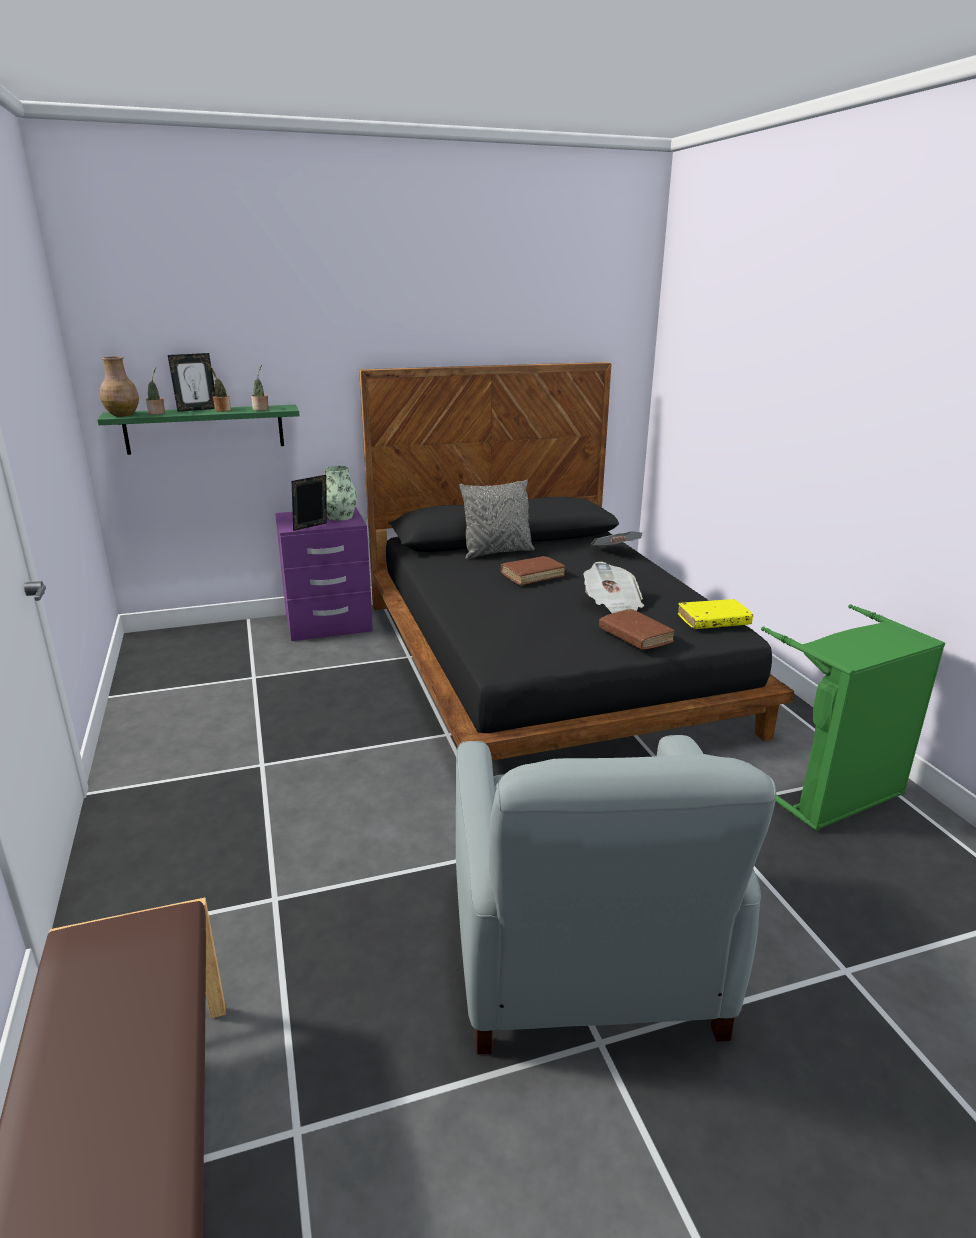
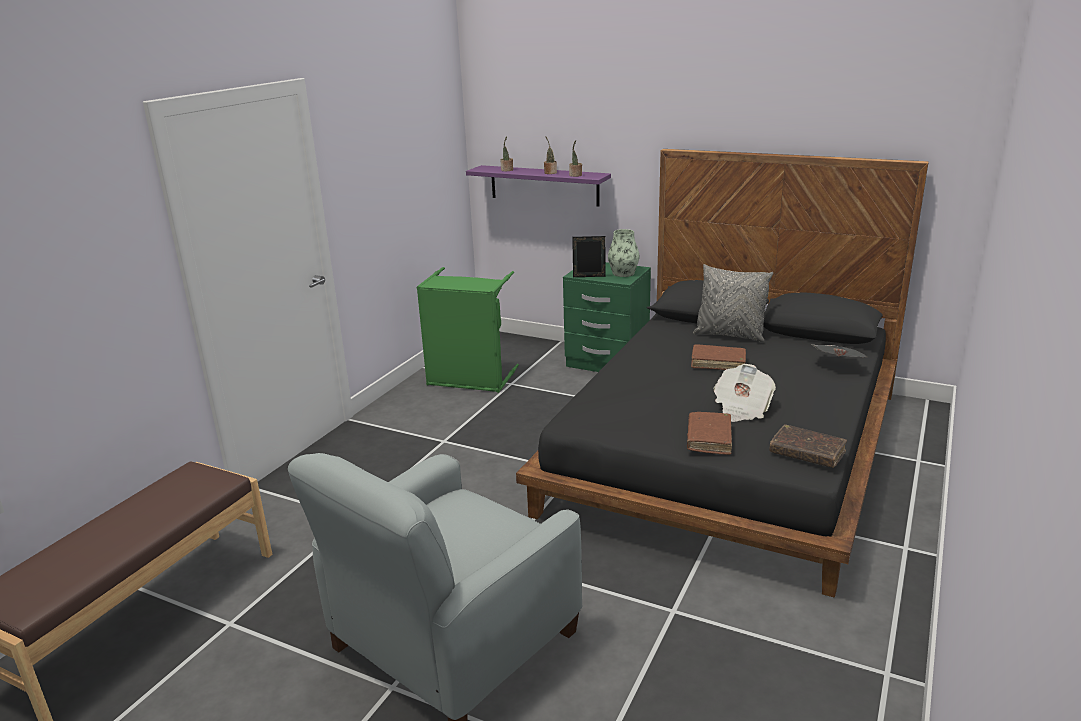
camera: 45 degrees right, 0 degrees up
green shelf [97,405,300,455] -> purple shelf [466,165,611,207]
brown vase [100,356,139,417] -> none
picture frame [168,353,216,412] -> none
purple nightstand [275,507,373,641] -> green nightstand [563,262,651,372]
yellow book [678,599,753,629] -> brown book [769,424,847,468]
green laundry basket [761,604,945,831] -> green laundry basket moved to [417,267,519,393]

